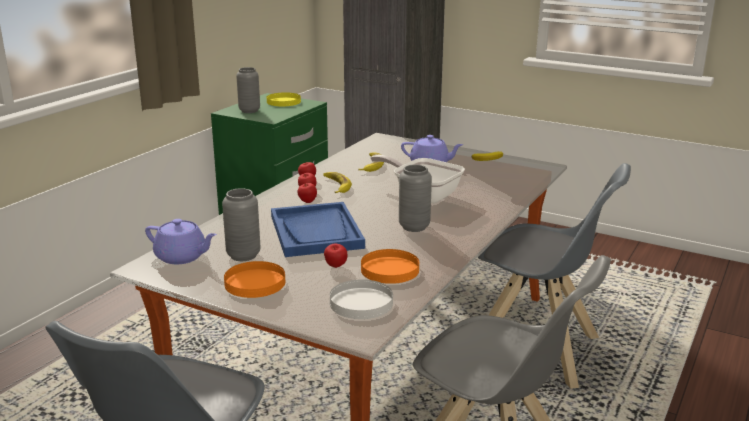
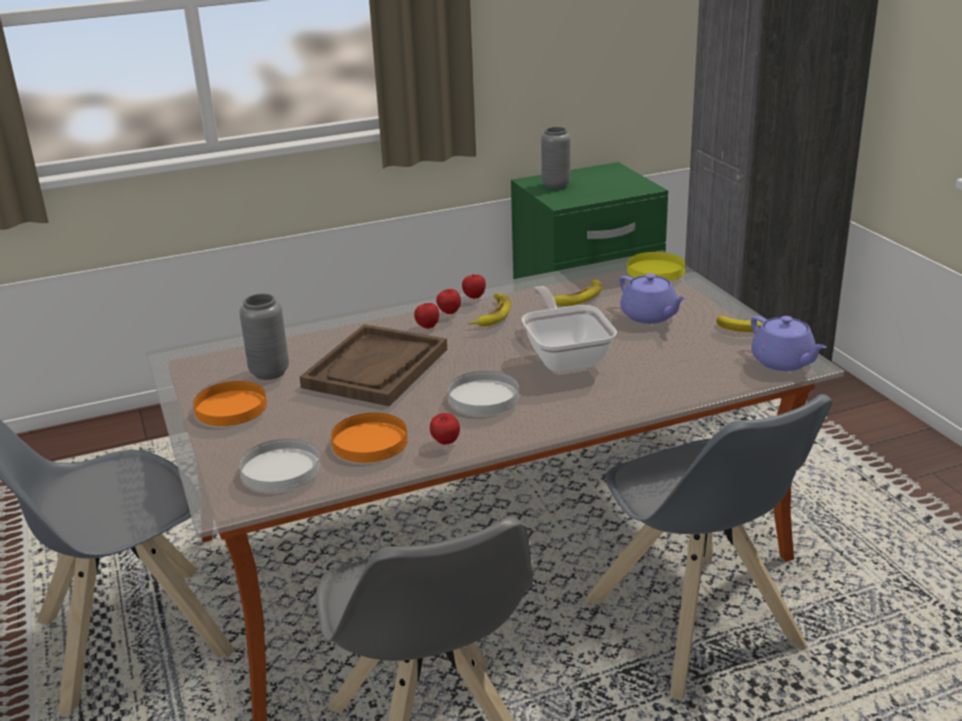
camera: 40 degrees right, 5 degrees up
purple teapot [145,219,217,264] -> purple teapot moved to [751,316,826,371]
yellow plate [267,92,301,106] -> yellow plate moved to [627,252,685,281]
blue tray [271,202,365,257] -> brown tray [300,324,447,406]
apple [324,244,347,268] -> apple moved to [430,413,460,445]
grey vase [399,165,432,232] -> white plate [448,371,519,415]

